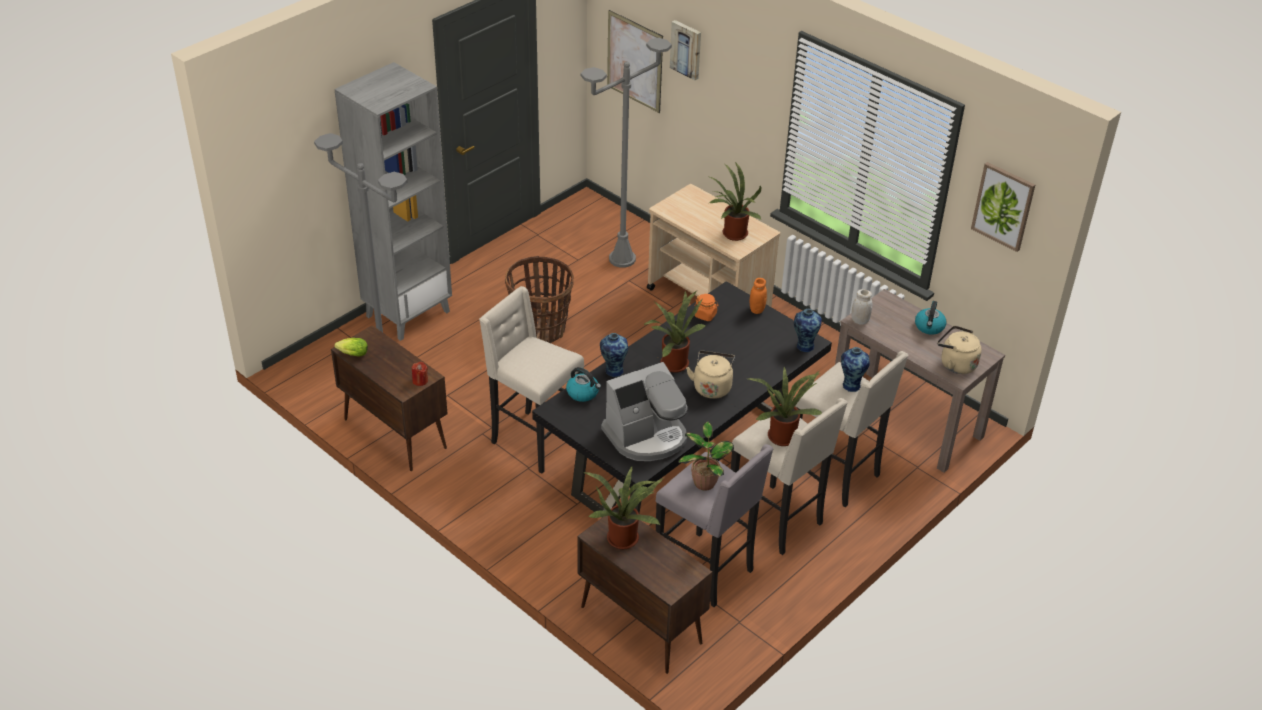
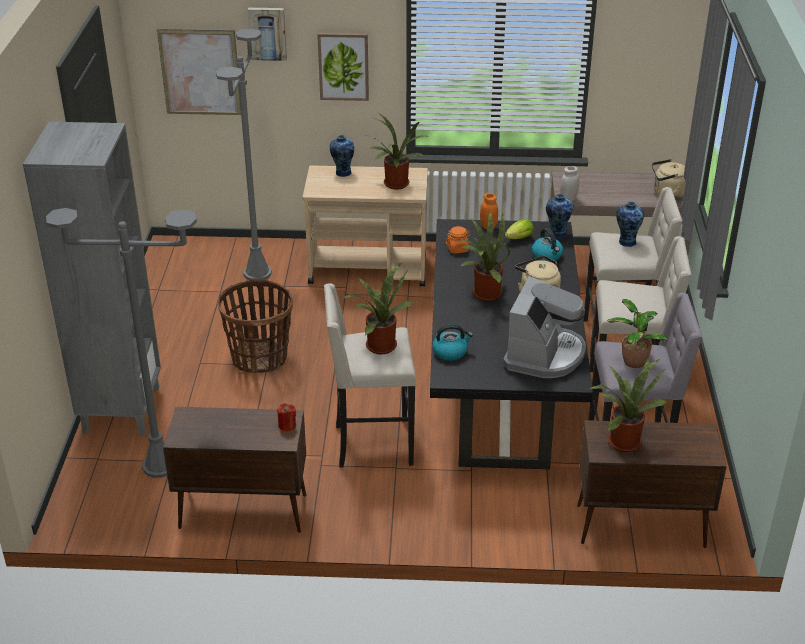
camera: 40 degrees left, 5 degrees down
lettuce [334,338,368,357] -> lettuce moved to [505,219,534,239]
vase [600,333,628,377] -> vase moved to [330,135,354,177]
potted plant [748,367,822,446] -> potted plant moved to [342,263,414,354]
kettle [915,301,946,335] -> kettle moved to [532,228,563,262]
picture [971,162,1035,252] -> picture moved to [317,33,369,101]

